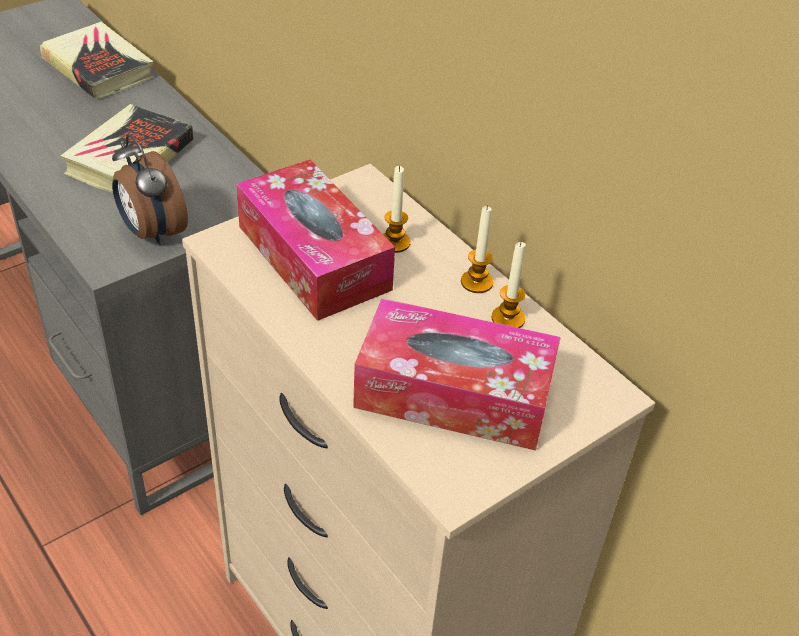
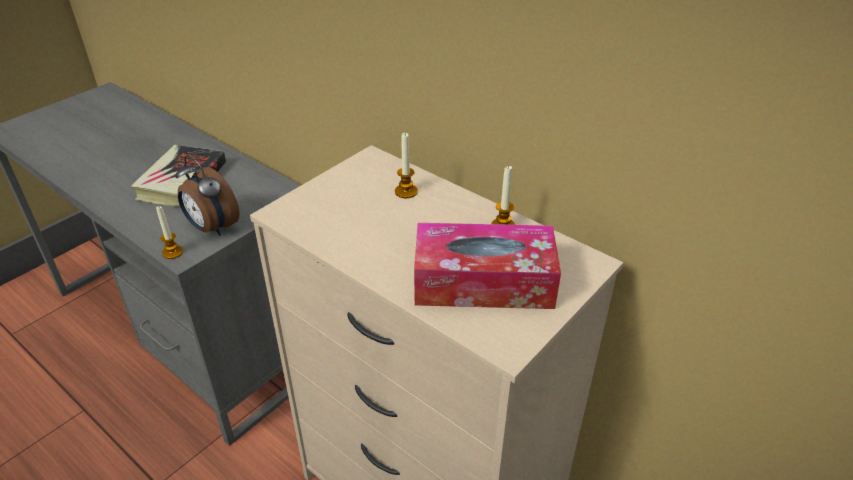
camera: 10 degrees left, 5 degrees down
book [40,22,153,100] -> none
tissue box [236,160,395,321] -> none
candle [461,205,494,293] -> candle moved to [156,205,183,259]

